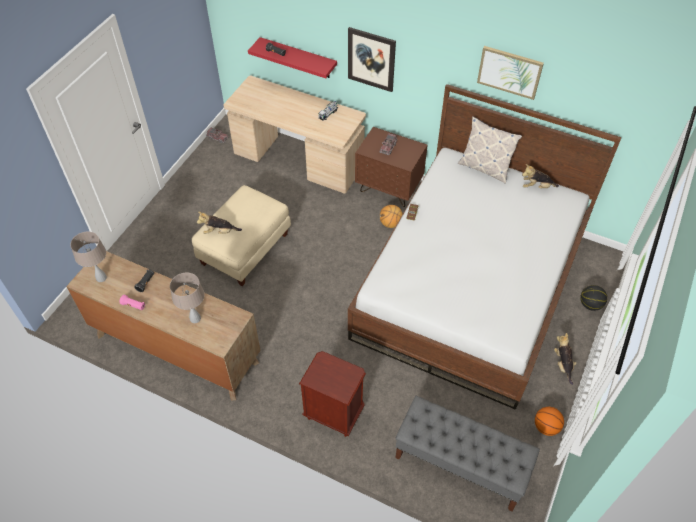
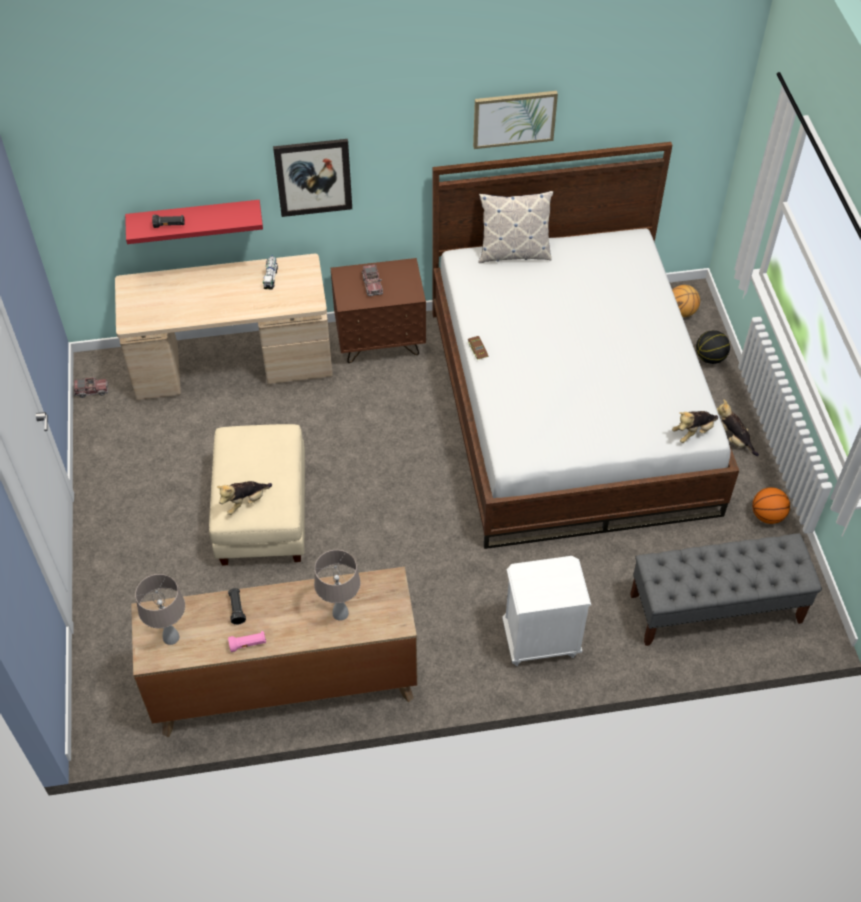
camera: 35 degrees left, 0 degrees up
brown nightstand [299,351,366,437] -> white nightstand [502,556,591,666]
basketball [380,205,403,228] -> basketball moved to [672,285,700,317]
plush toy [522,164,559,188] -> plush toy moved to [672,411,718,443]

